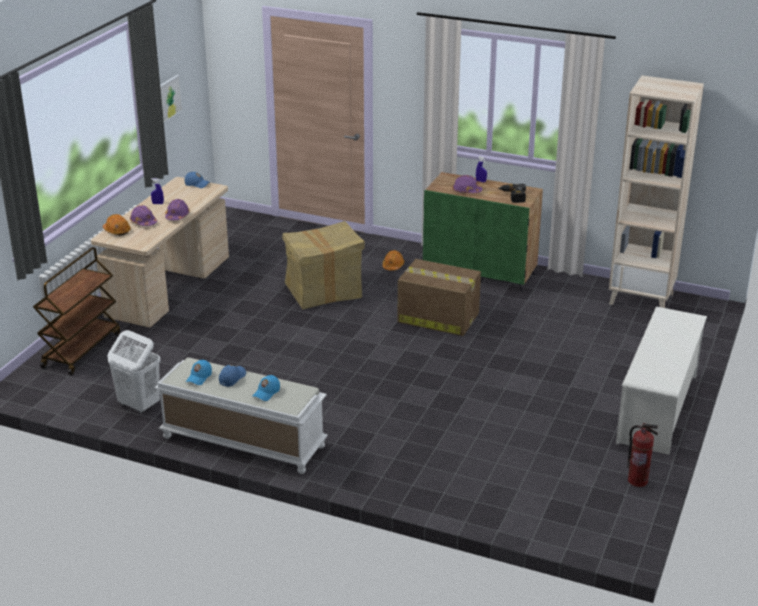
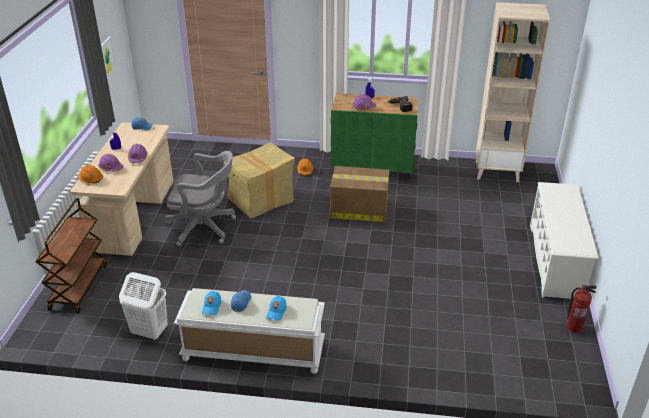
camera: 15 degrees left, 5 degrees up
none -> grey office chair [165,151,236,246]

